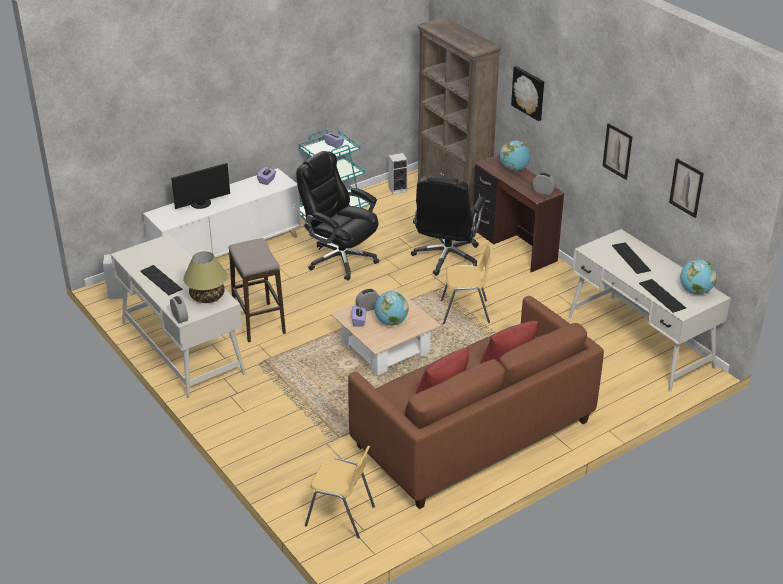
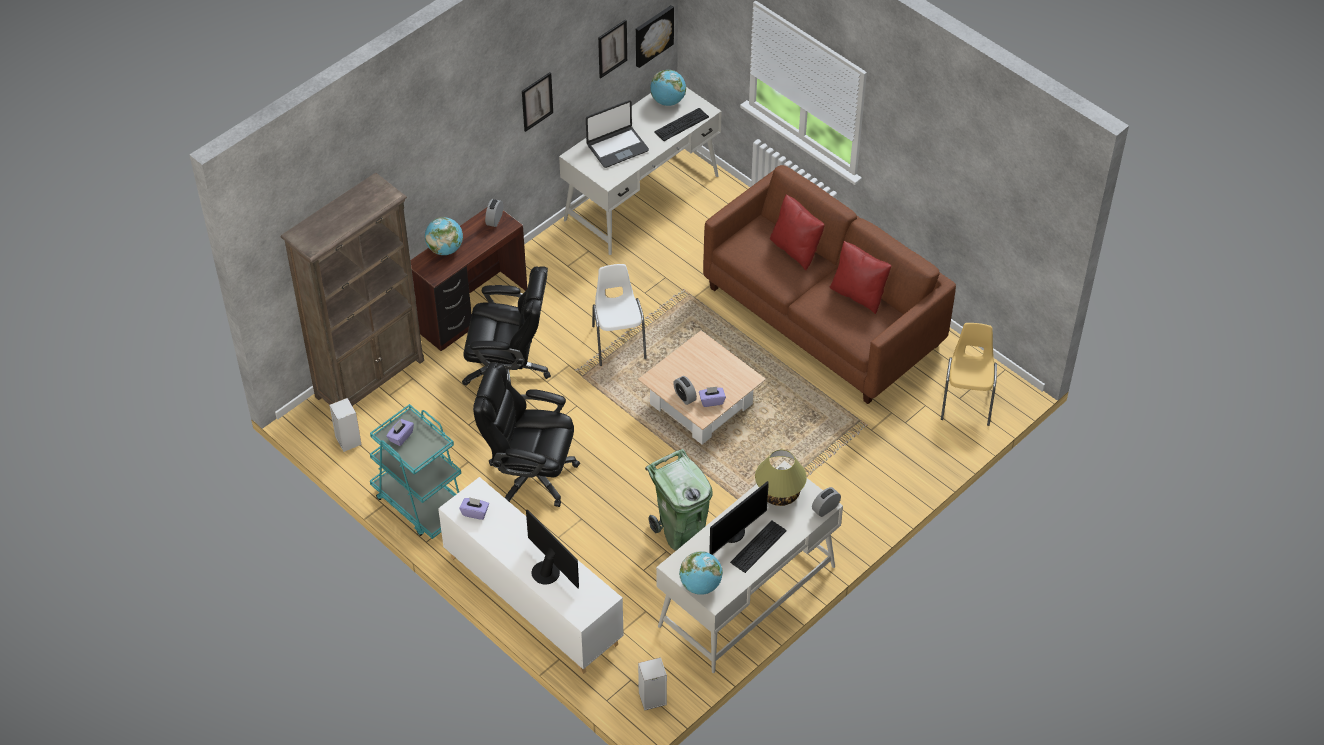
camera: 100 degrees left, 15 degrees up
stool [229,238,286,342] -> green trash can [645,449,713,551]
black office chair [296,151,379,281] -> black office chair turned 75 degrees clockwise [473,362,580,507]
globe [375,291,409,326] -> globe moved to [679,551,723,595]
yellow chair [441,244,492,324] -> white chair [592,264,647,366]
picture [511,66,544,121] -> picture moved to [636,5,674,68]
keyboard [612,243,651,274] -> laptop [586,100,649,168]
none -> monitor [709,481,769,555]

